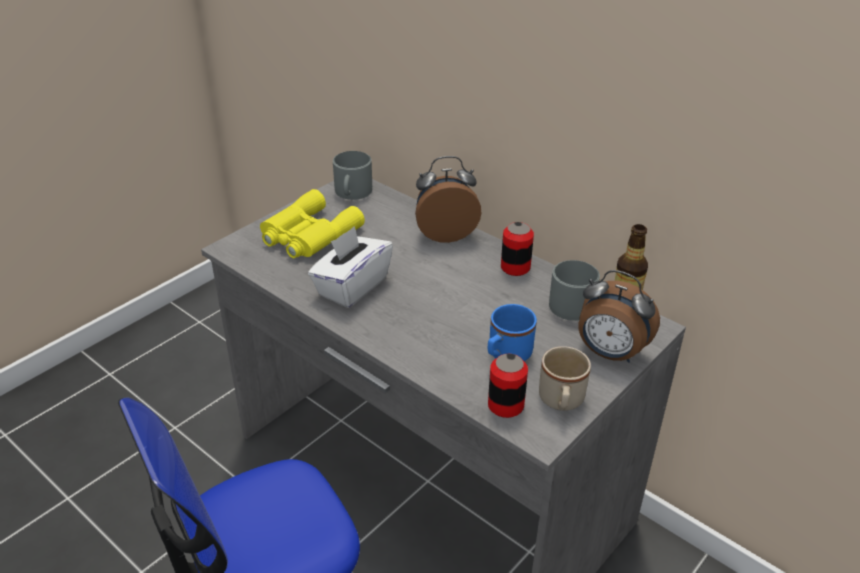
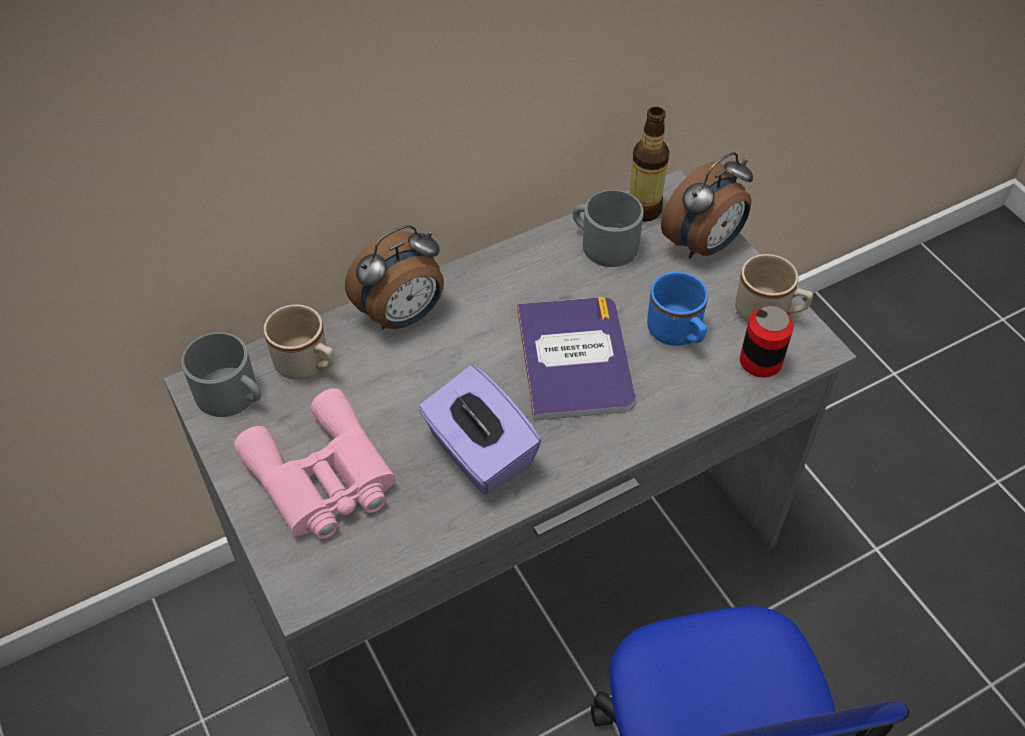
camera: 70 degrees left, 15 degrees up
yellow binoculars [260,189,365,258] -> pink binoculars [234,388,396,539]
white tissue box [308,226,393,308] -> purple tissue box [418,365,541,494]
alarm clock [415,156,481,243] -> alarm clock turned 135 degrees counterclockwise [345,225,444,330]
can [501,222,534,276] -> none
none -> beige mug [263,305,334,380]
none -> book [517,297,635,420]

